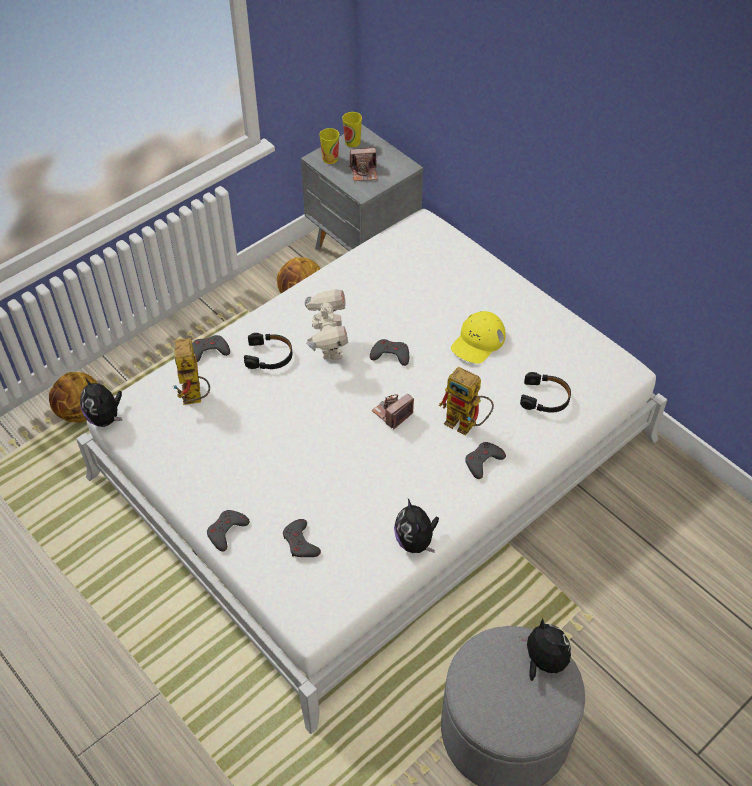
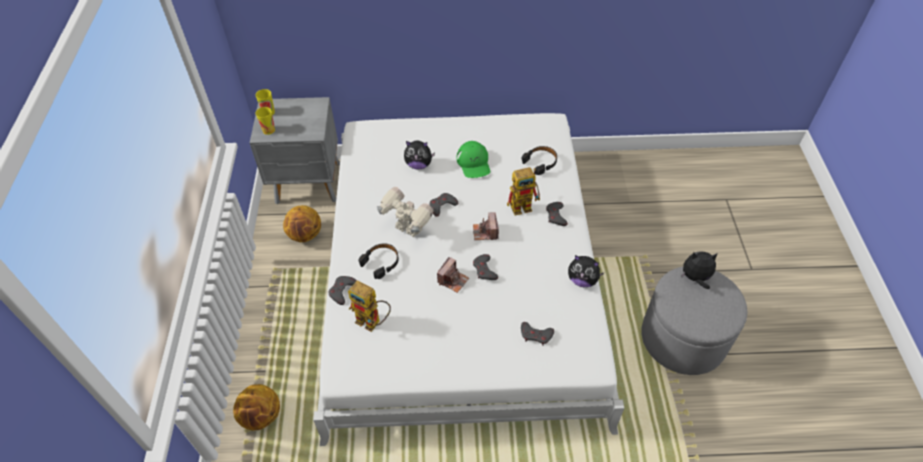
camera: 50 degrees left, 0 degrees up
plush toy [80,377,122,427] -> plush toy moved to [404,140,435,170]
grey game controller [207,510,250,552] -> grey game controller moved to [473,254,498,280]
camera [350,146,377,181] -> camera moved to [437,257,469,293]
yellow cap [451,311,506,364] -> green cap [457,141,490,178]

